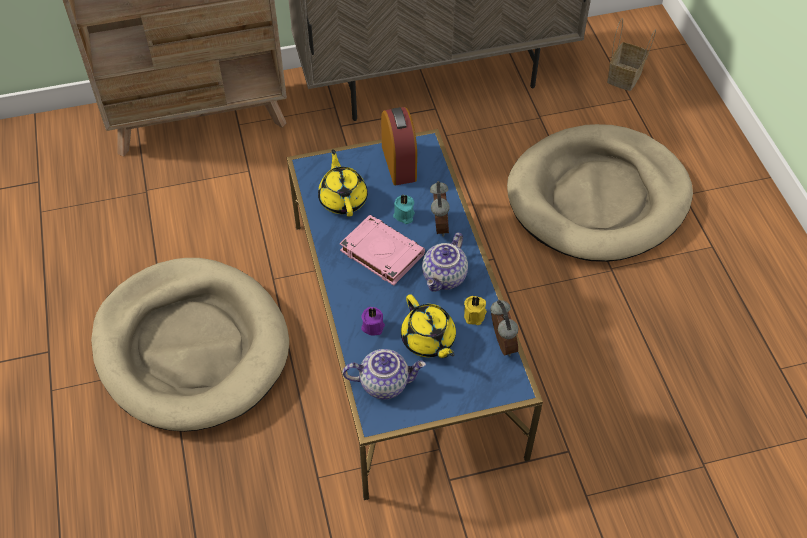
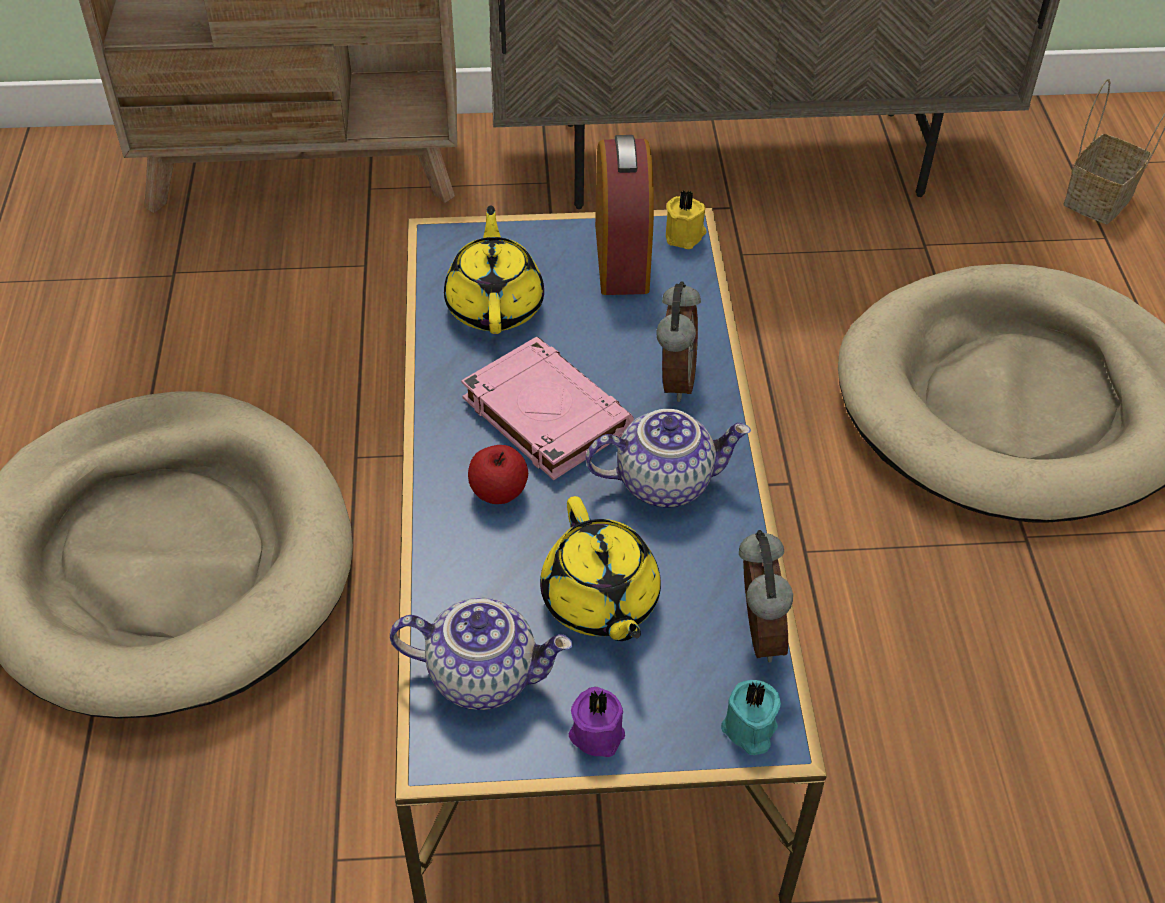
camera: 10 degrees right, 5 degrees down
purple candle [361,307,385,335] -> purple candle moved to [569,687,625,757]
turquoise candle [393,194,415,224] -> turquoise candle moved to [721,680,781,755]
teapot [422,233,468,292] -> teapot turned 135 degrees counterclockwise [586,409,751,507]
yellow candle [464,296,487,325] -> yellow candle moved to [666,190,707,249]
none -> apple [468,445,528,504]

